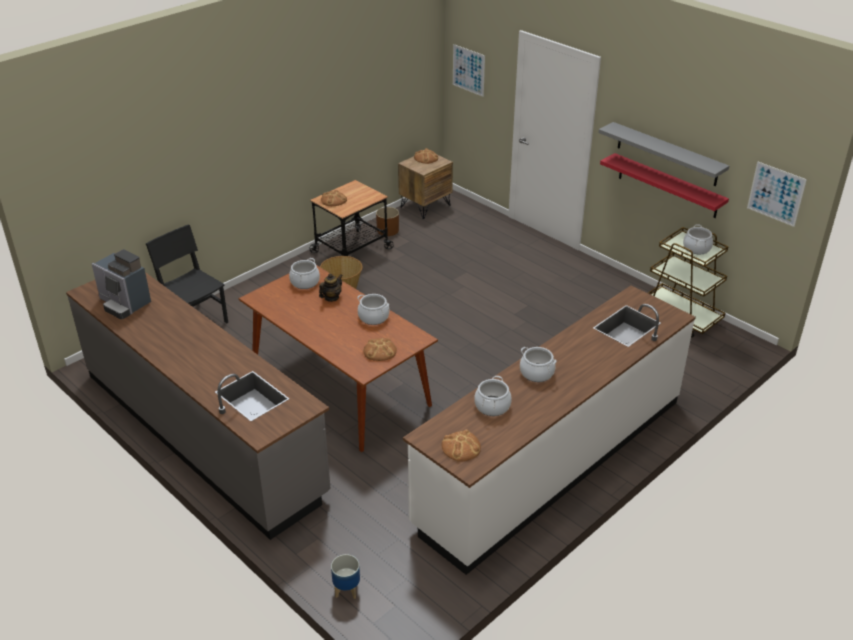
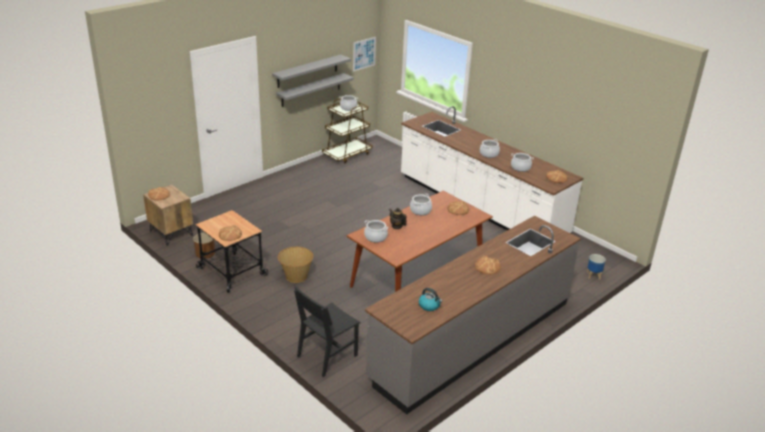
camera: 90 degrees left, 5 degrees down
coffee machine [92,249,151,319] -> kettle [419,288,442,311]
picture [453,44,485,97] -> none
red shelf [600,153,729,218] -> grey shelf [276,73,354,107]
none -> bread [475,256,501,275]

